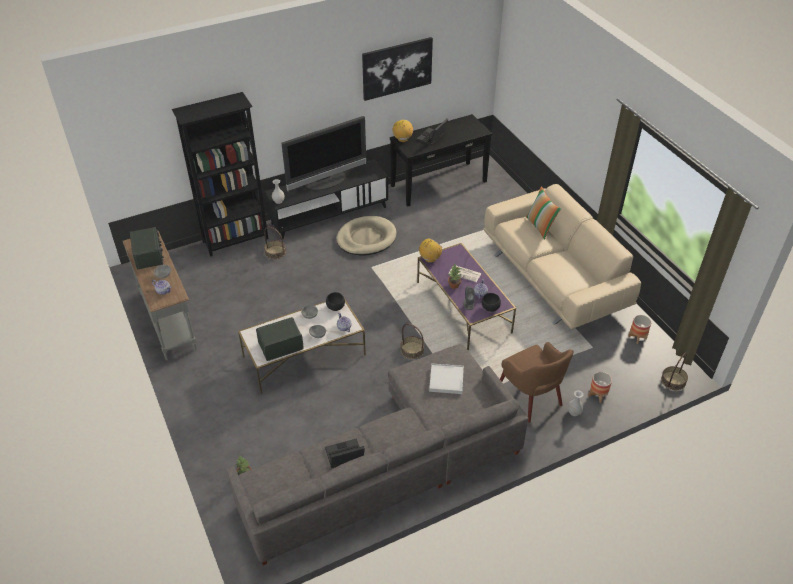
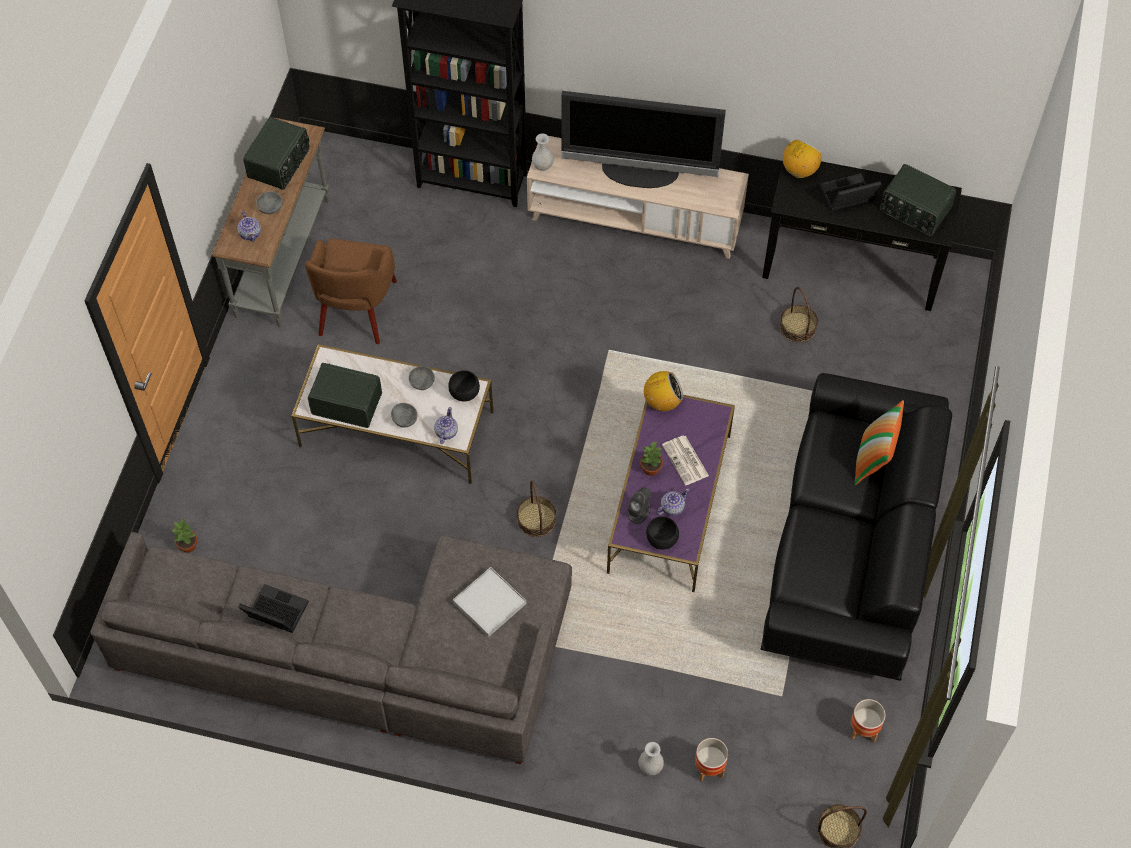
camera: 40 degrees right, 15 degrees up
black tv stand [264,159,388,239] -> beige tv stand [527,136,749,259]
basket [264,227,286,259] -> basket moved to [780,287,818,342]
beige dog bed [336,216,397,256] -> none
picture [362,37,433,101] -> none
beige sofa [483,184,641,329] -> black sofa [760,373,952,681]
brown armchair [500,342,573,423] -> brown armchair moved to [305,239,397,344]
none -> radio [880,164,956,236]

